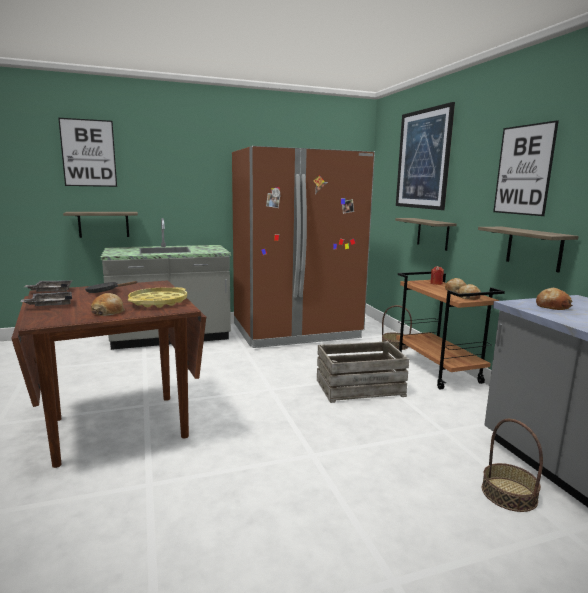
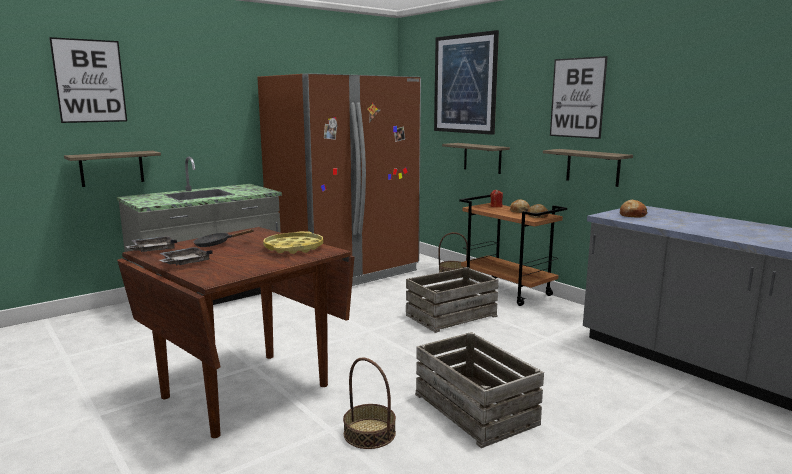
camera: 20 degrees left, 0 degrees up
bread [91,293,125,316] -> none
basket [482,419,543,512] -> basket moved to [343,357,396,449]
none -> crate [415,332,544,448]

